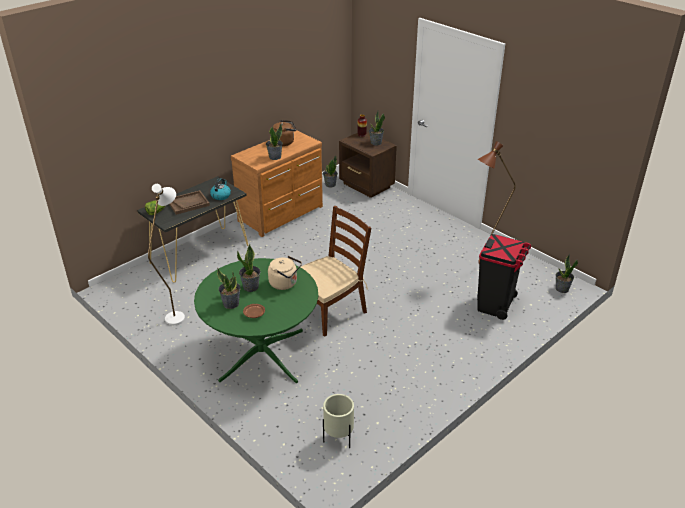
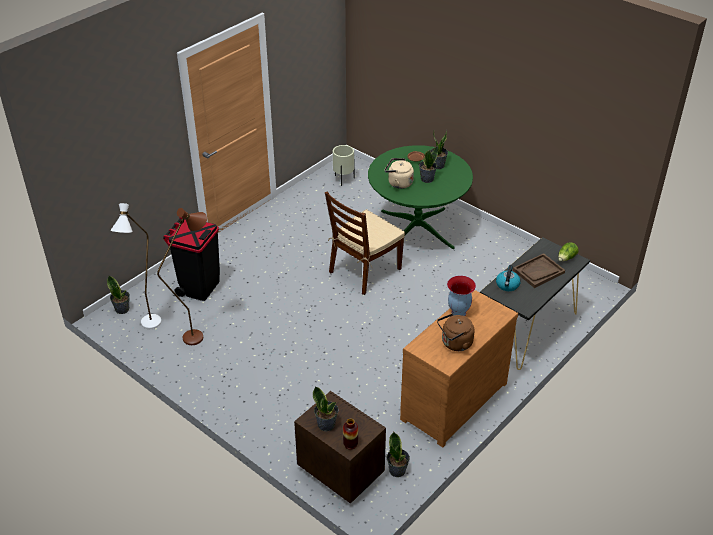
camera: 175 degrees right, 5 degrees up
white floor lamp [148,184,185,325] -> white floor lamp moved to [110,203,162,329]
potted plant [266,124,283,160] -> vase [447,275,476,316]

